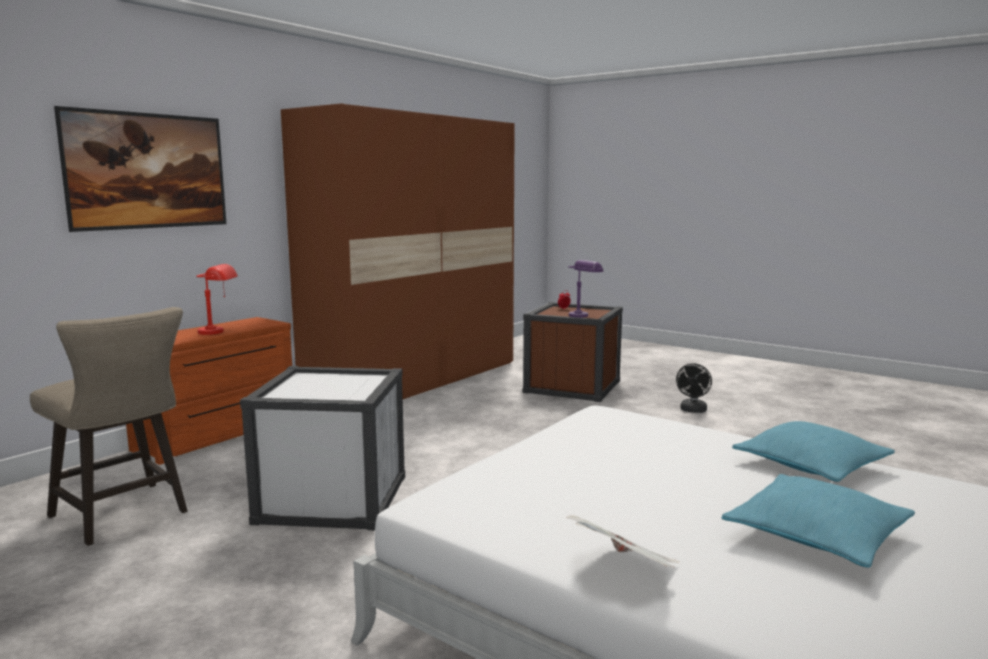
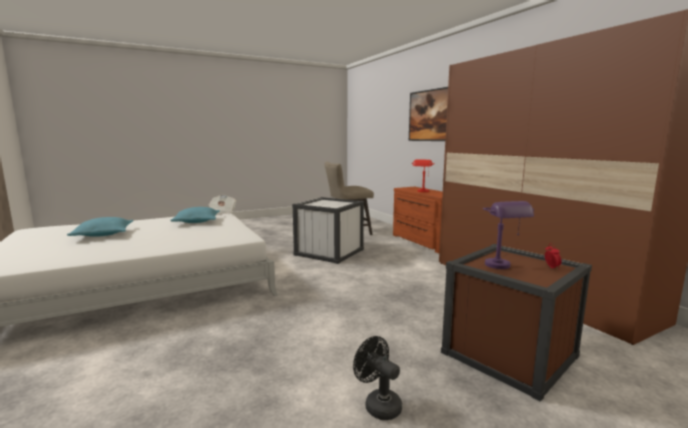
camera: 115 degrees right, 0 degrees up
newspaper [566,516,680,567] -> newspaper moved to [209,195,236,215]
turquoise pillow [732,421,895,482] -> turquoise pillow moved to [170,207,220,223]

